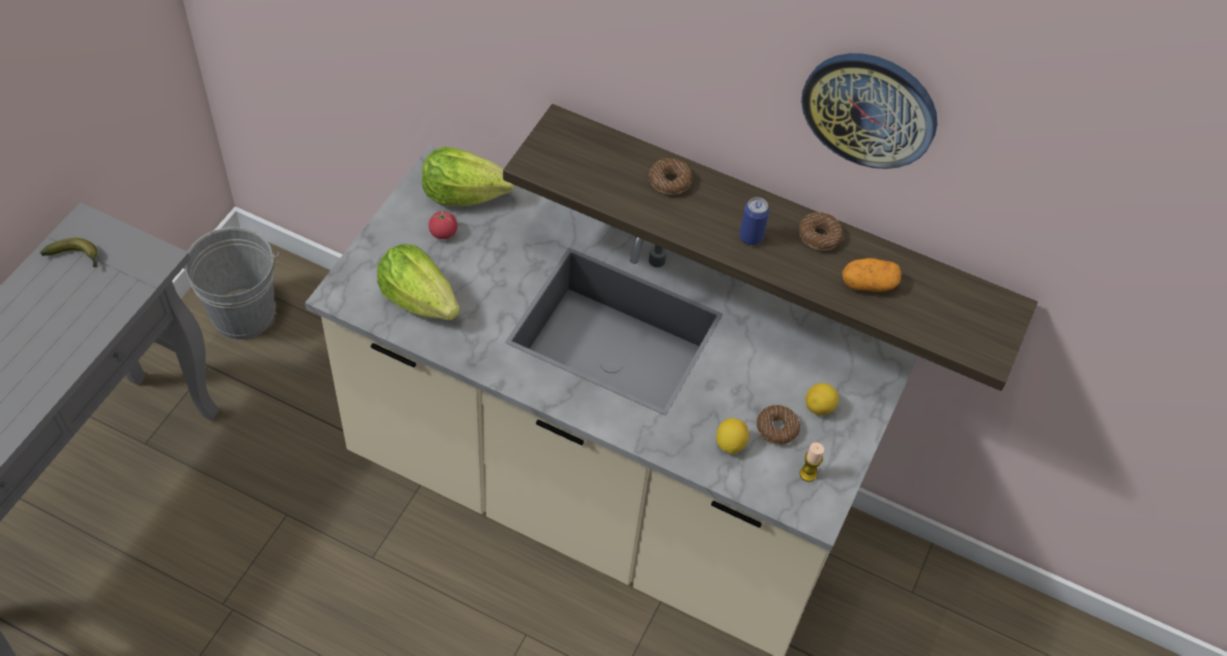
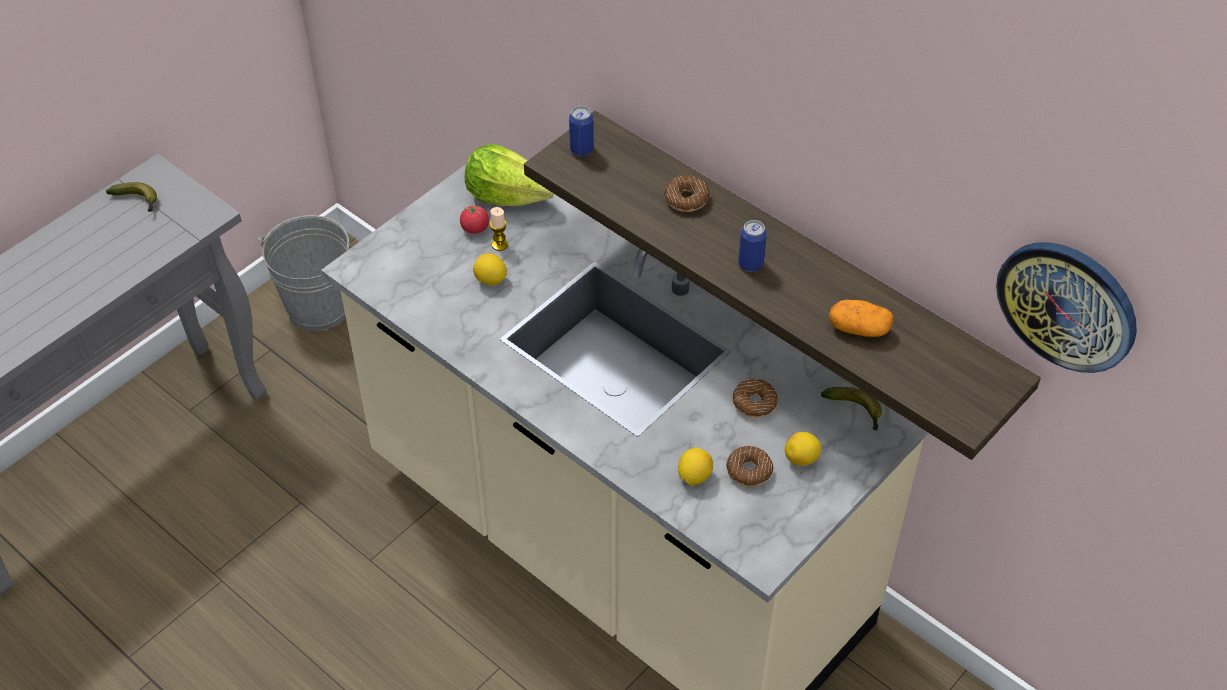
camera: 20 degrees right, 5 degrees down
lettuce [377,244,460,320] -> none
donut [799,212,843,251] -> donut moved to [733,379,778,418]
candle [800,442,824,482] -> candle moved to [490,207,508,251]
wall clock [801,53,937,169] -> wall clock moved to [996,242,1137,373]
none -> lemon [473,253,507,285]
none -> can [569,106,594,156]
none -> banana [821,387,882,431]

